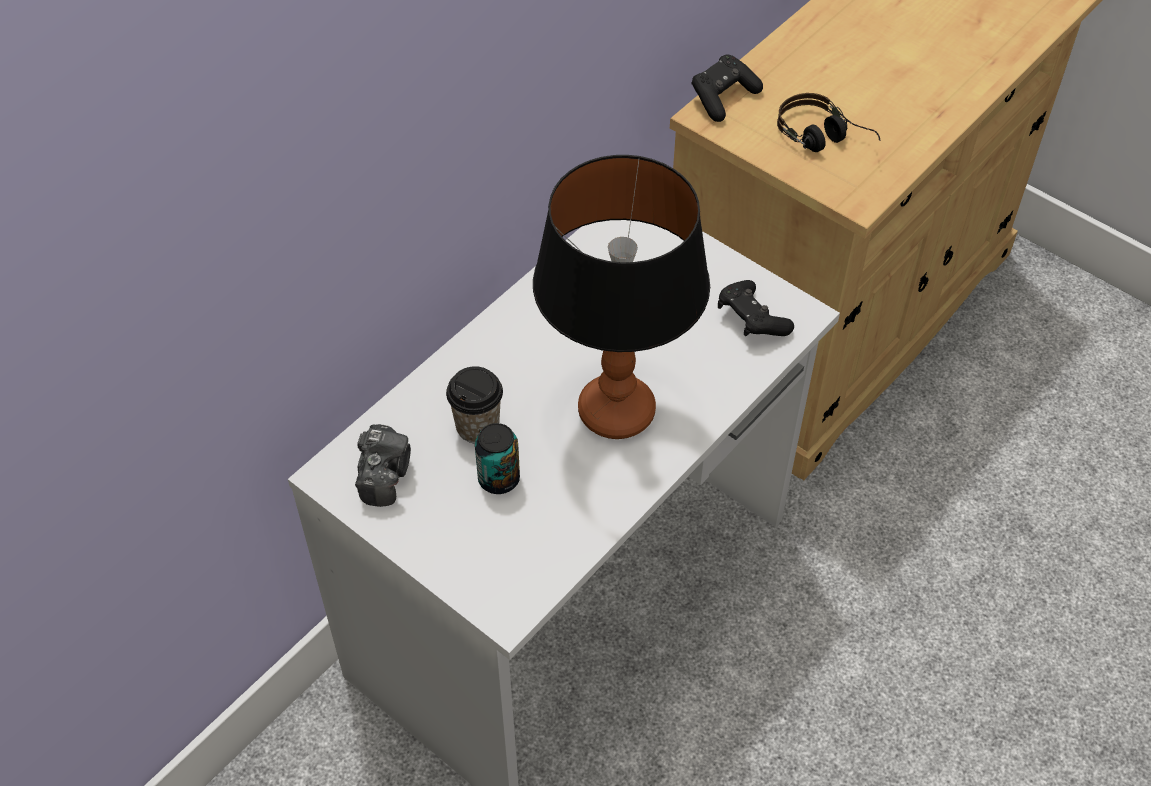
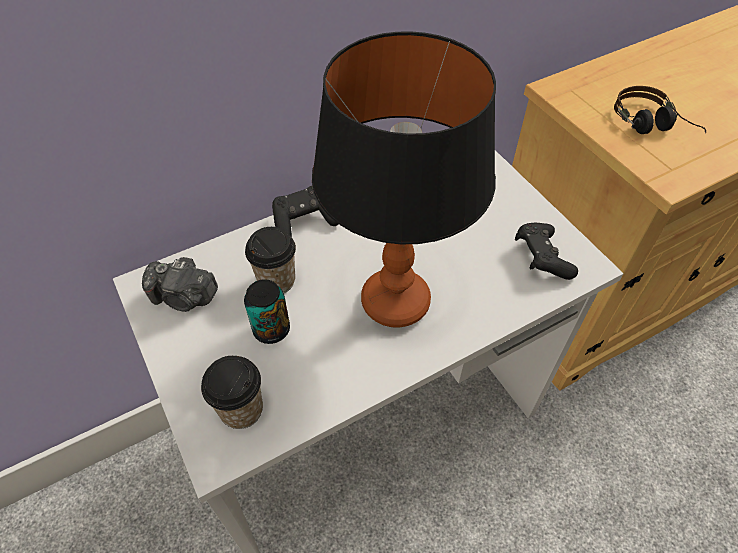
camera: 20 degrees right, 0 degrees up
camera [355,424,411,507] -> camera turned 75 degrees clockwise [142,257,218,312]
black game controller [692,55,763,122] -> black game controller moved to [272,185,338,237]
none -> cup [201,356,263,429]

